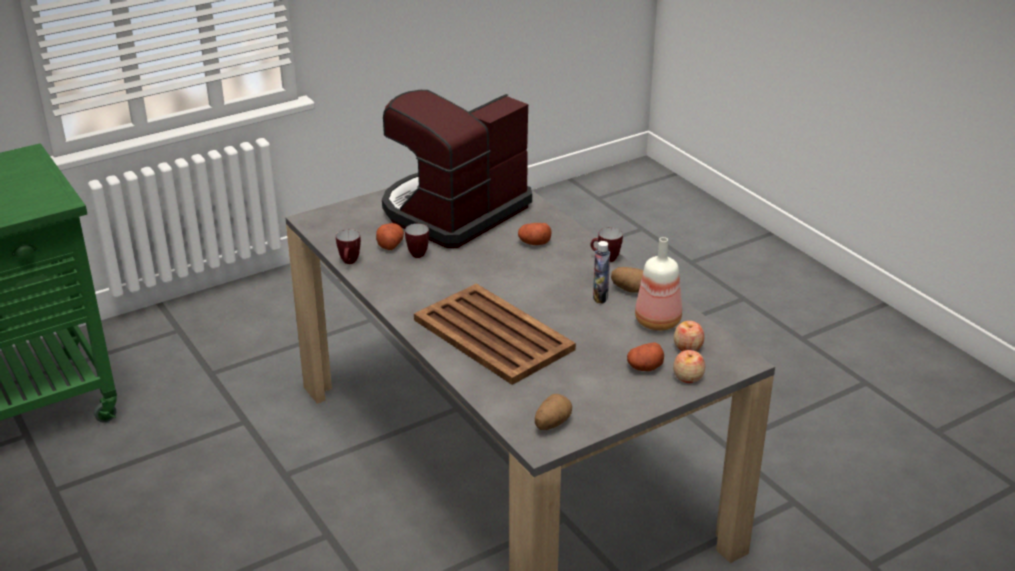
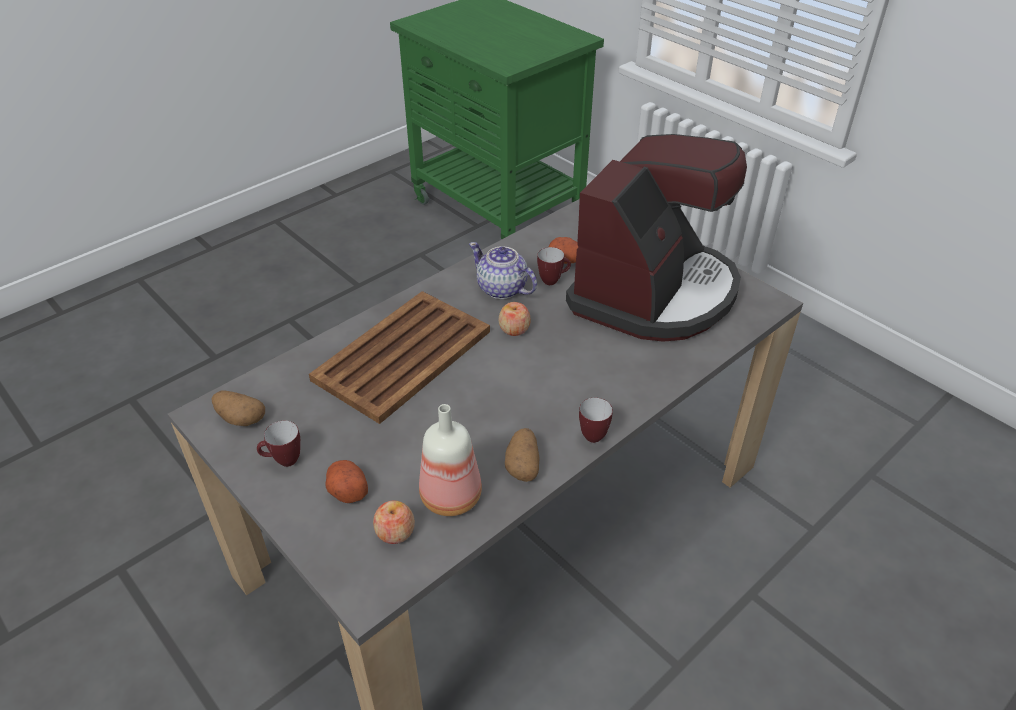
camera: 80 degrees right, 10 degrees up
mug [336,229,361,264] -> mug moved to [257,421,300,467]
coffee machine [382,90,532,248] -> coffee machine turned 90 degrees clockwise [566,134,747,342]
potato [518,223,552,245] -> none
bottle [593,241,610,303] -> none
apple [673,350,705,383] -> apple moved to [499,302,531,336]
none -> teapot [469,242,537,299]

